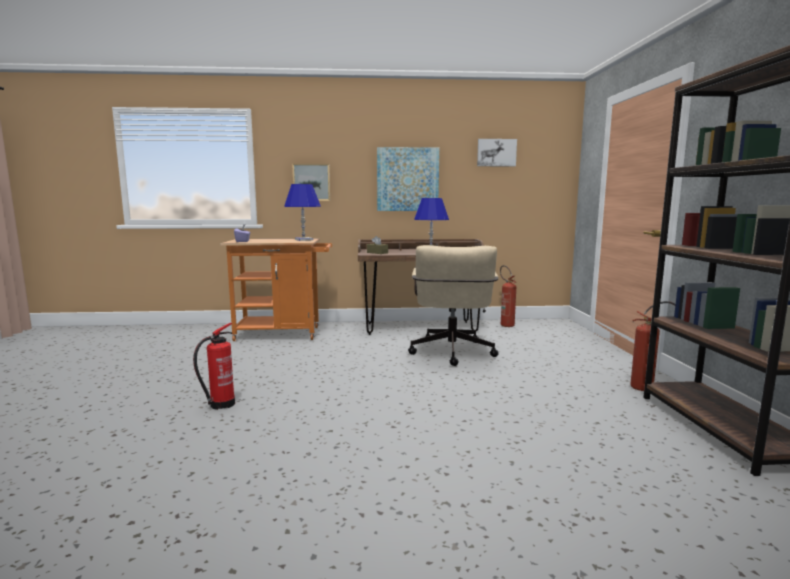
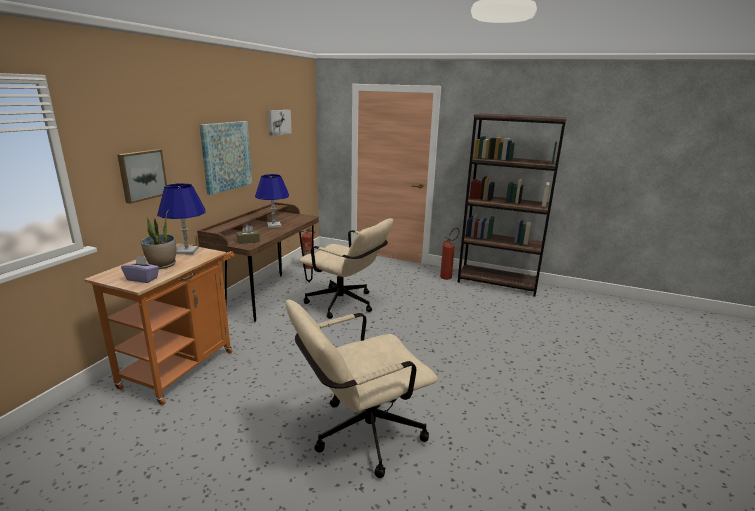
camera: 65 degrees left, 10 degrees up
fire extinguisher [193,323,235,410] -> beige office chair [286,299,438,478]
none -> potted plant [141,210,176,269]

